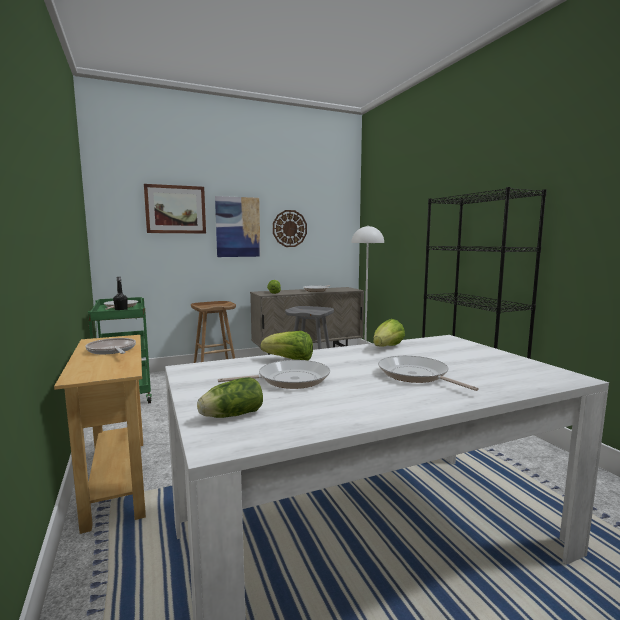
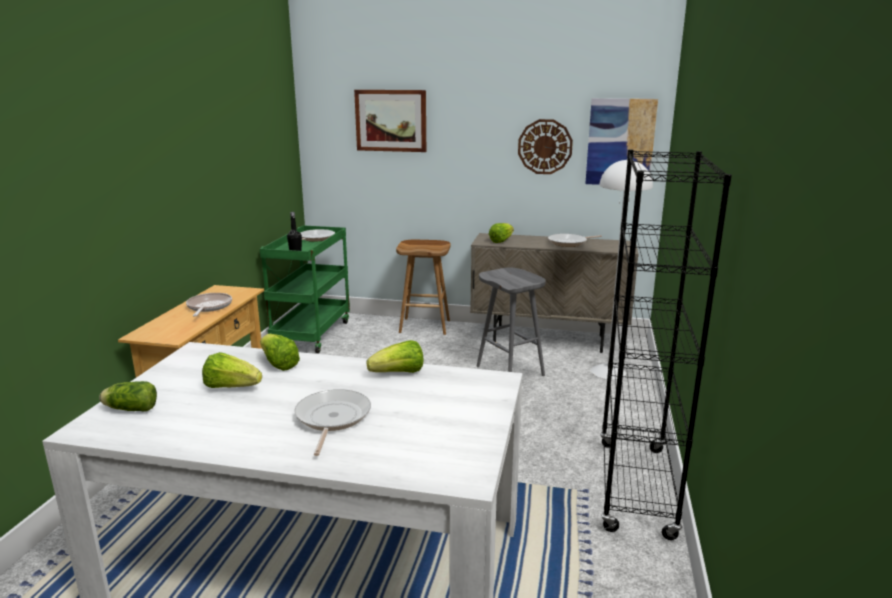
camera: 35 degrees right, 10 degrees up
picture [215,196,260,257] -> picture moved to [585,98,658,185]
frying pan [218,360,330,389] -> lettuce [202,352,262,388]

